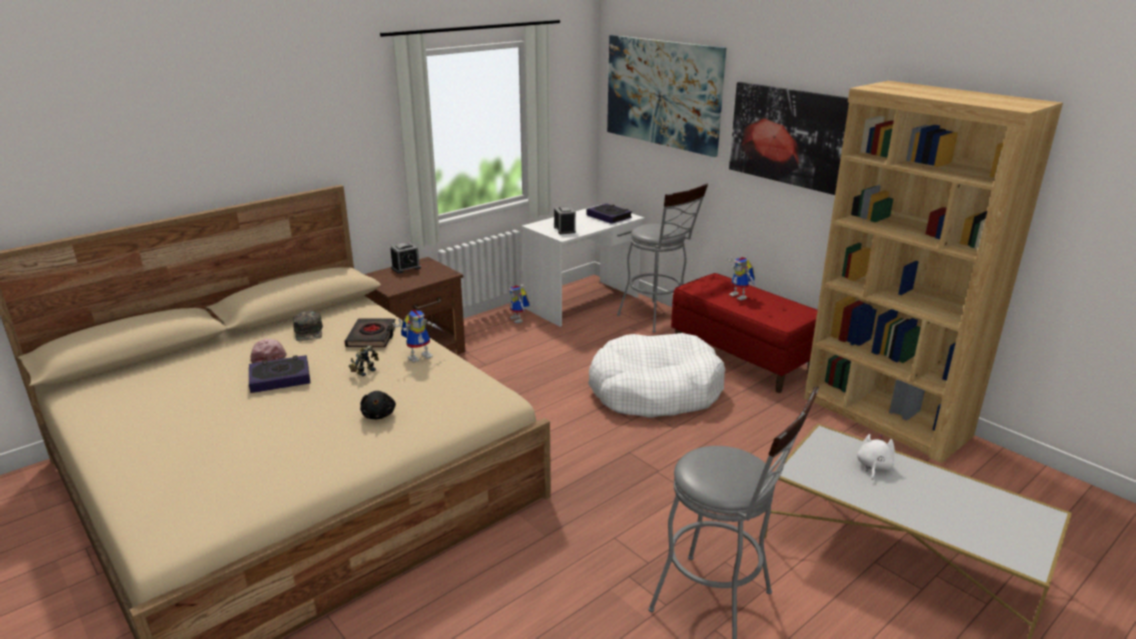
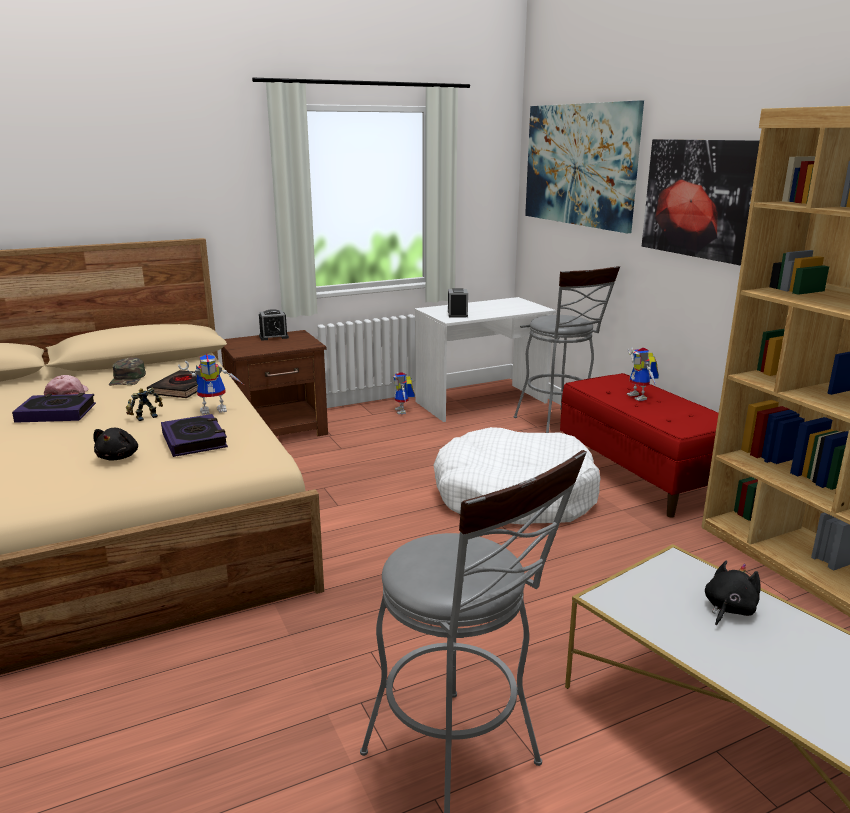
camera: 15 degrees right, 5 degrees down
book [587,203,632,224] -> book moved to [161,414,228,457]
white plush toy [857,434,895,480] -> black plush toy [705,561,761,625]

